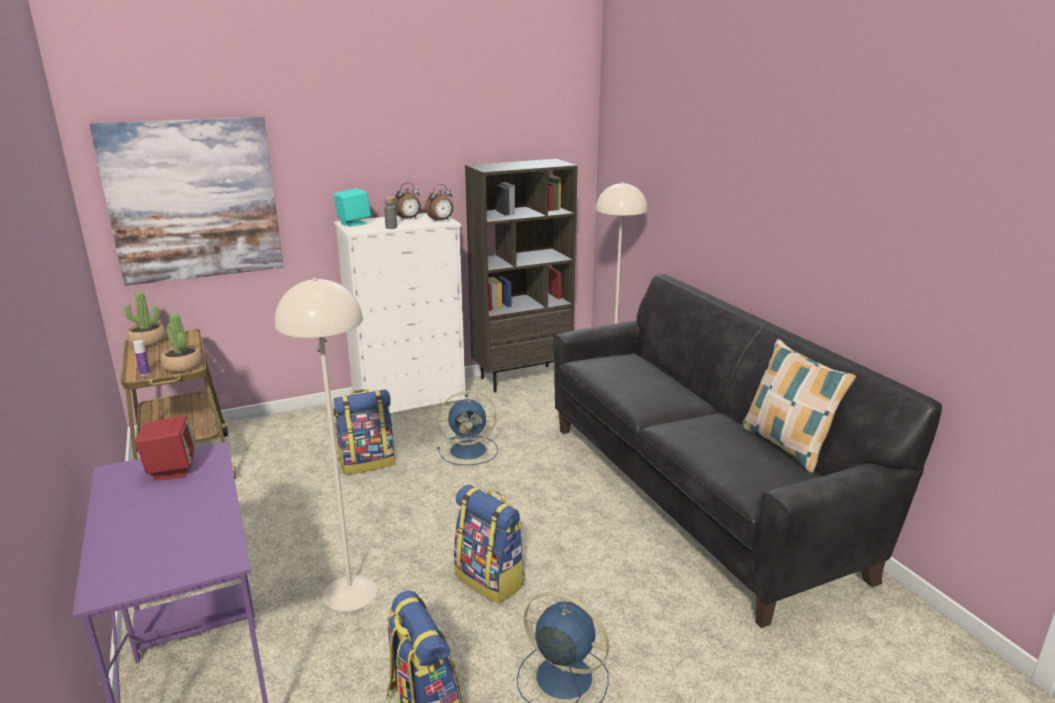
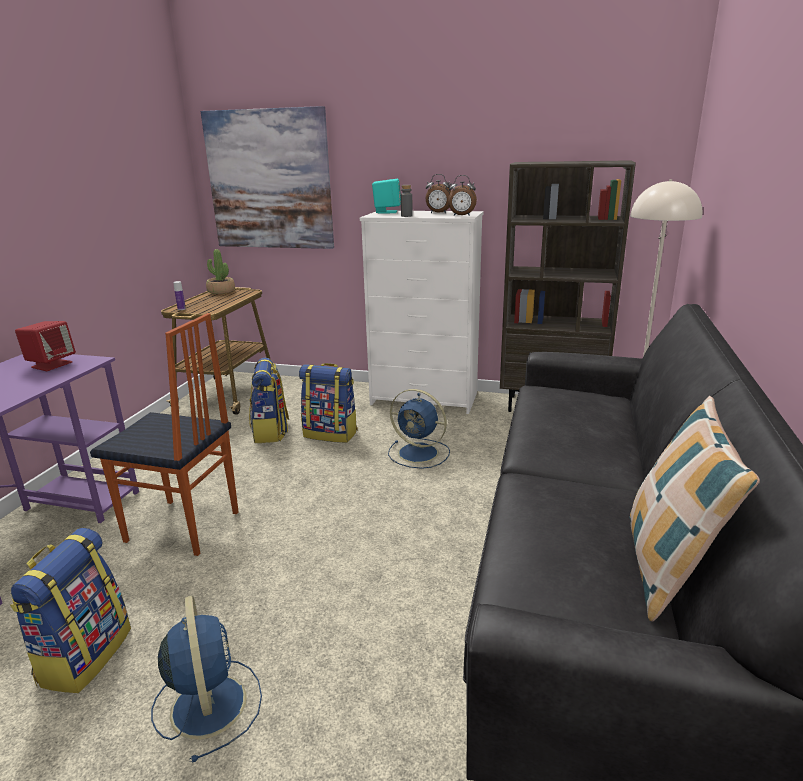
camera: 40 degrees right, 0 degrees up
potted plant [161,312,202,372] -> none
beige floor lamp [275,278,378,611] -> chair [90,313,239,556]
backpack [454,484,525,604] -> backpack moved to [249,358,289,443]

